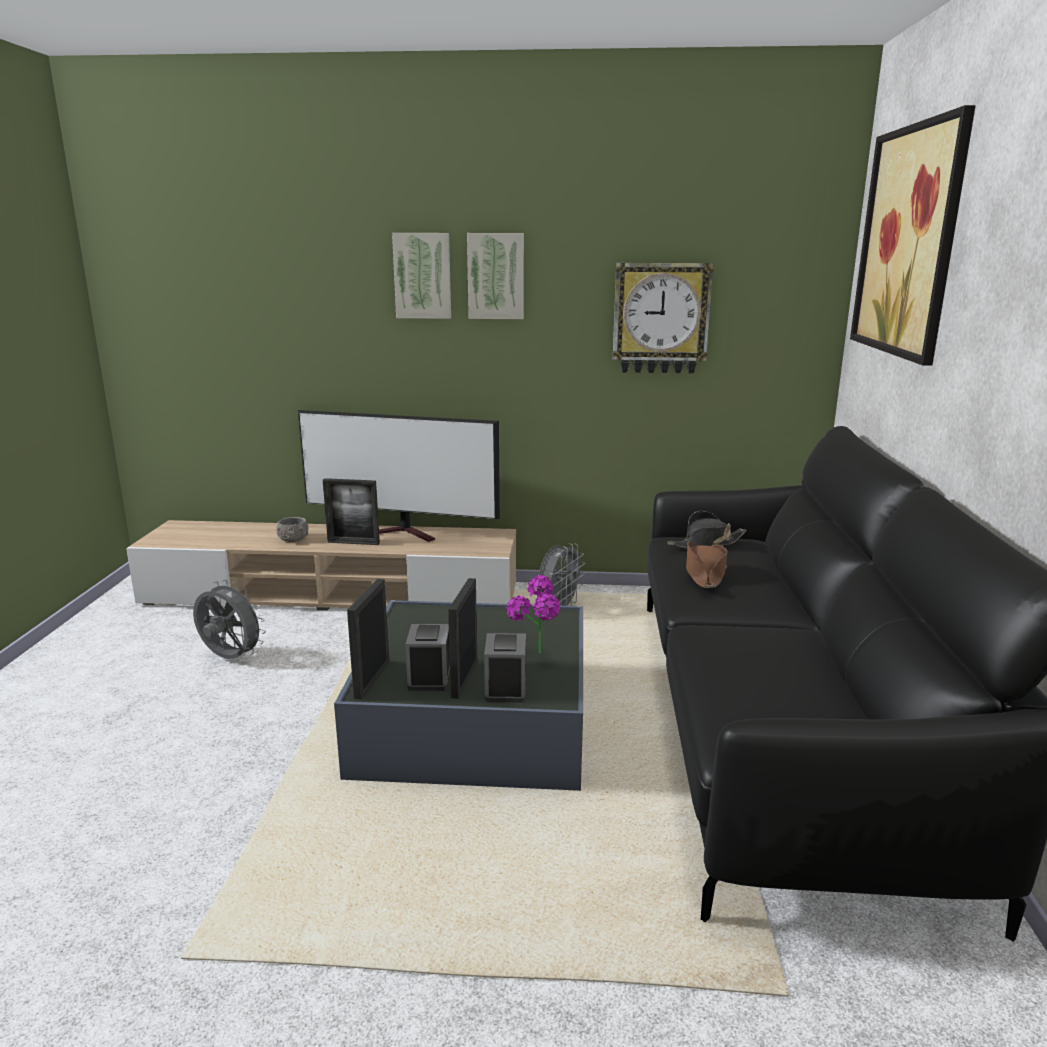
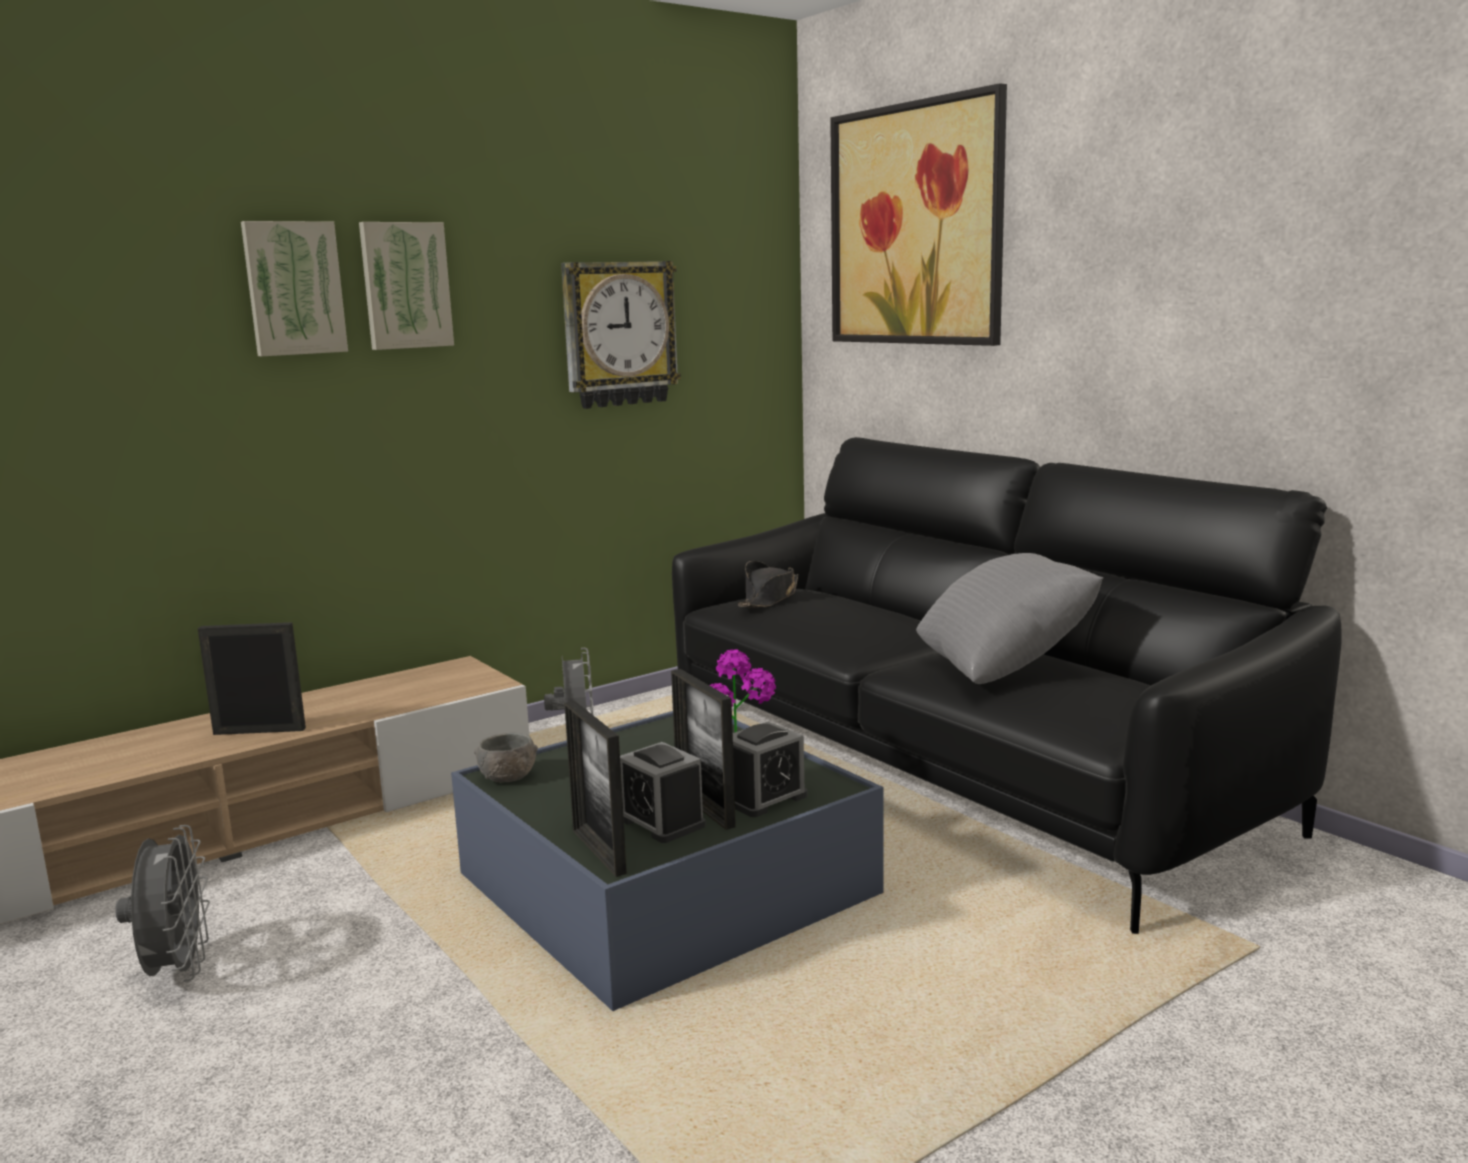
camera: 40 degrees left, 5 degrees down
grey fan [193,580,266,659] -> grey fan turned 90 degrees clockwise [115,825,210,982]
grey bowl [276,517,309,542] -> grey bowl moved to [474,733,538,782]
television [298,410,500,542] -> none
picture frame [323,478,380,545] -> picture frame turned 150 degrees counterclockwise [198,622,306,735]
alarm clock [484,633,526,702] -> alarm clock turned 90 degrees counterclockwise [733,722,808,817]
brown hat [686,541,728,588] -> none
none -> grey pillow [916,553,1103,684]

